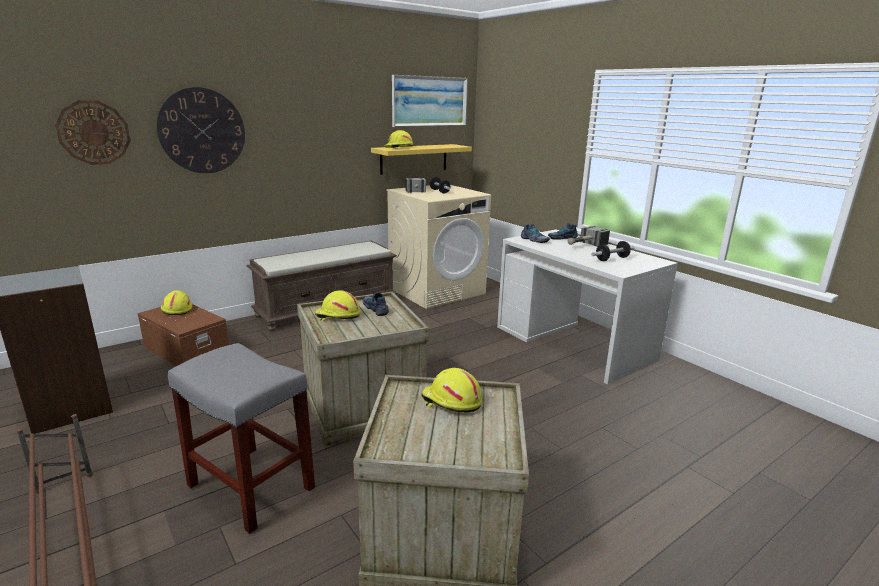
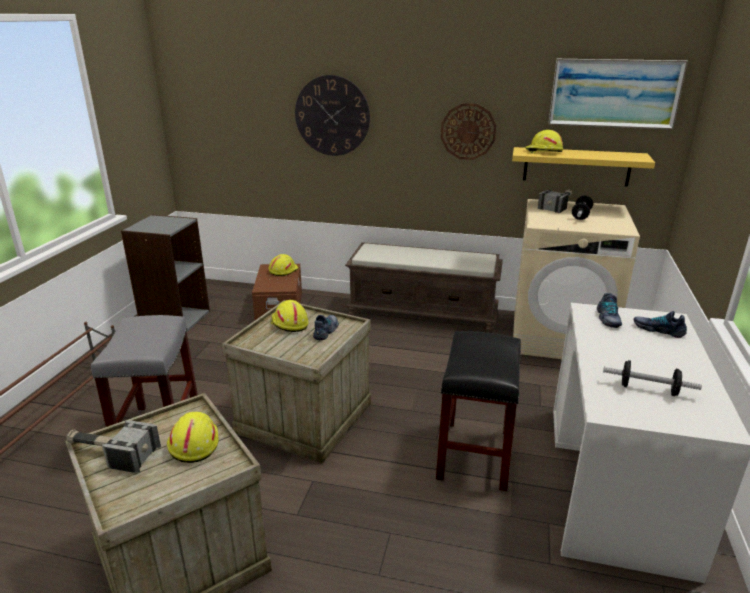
camera: 50 degrees right, 5 degrees up
wall clock [55,100,131,165] -> wall clock moved to [441,103,497,160]
hammer [567,226,610,247] -> hammer moved to [66,420,161,473]
none -> black stool [436,331,521,491]

